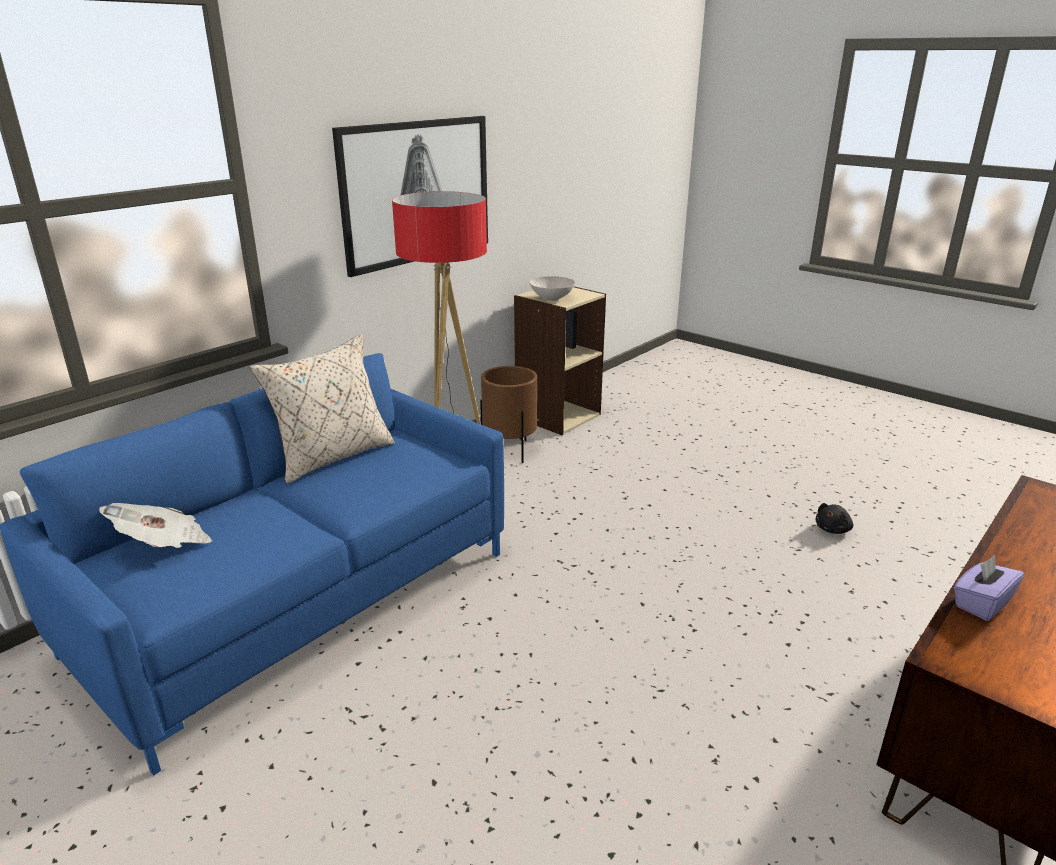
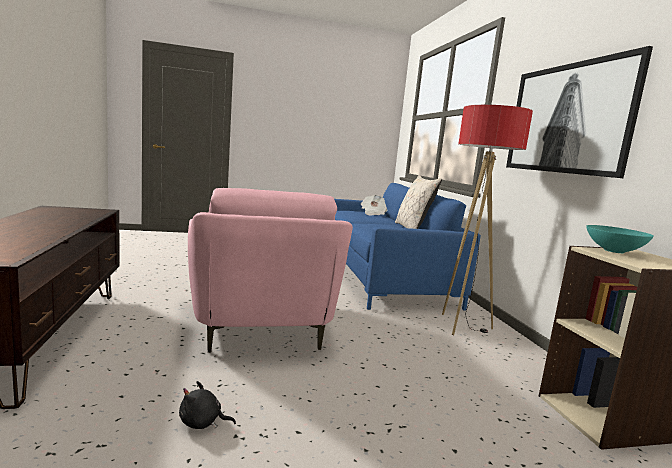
camera: 125 degrees right, 15 degrees down
brown planter [480,366,537,463] -> none
white bowl [530,276,575,301] -> turquoise bowl [586,225,654,253]
black plush toy [815,503,853,534] -> black plush toy turned 75 degrees counterclockwise [179,381,236,429]
purple tissue box [954,555,1024,621] -> none
none -> pink armchair [188,188,353,353]

